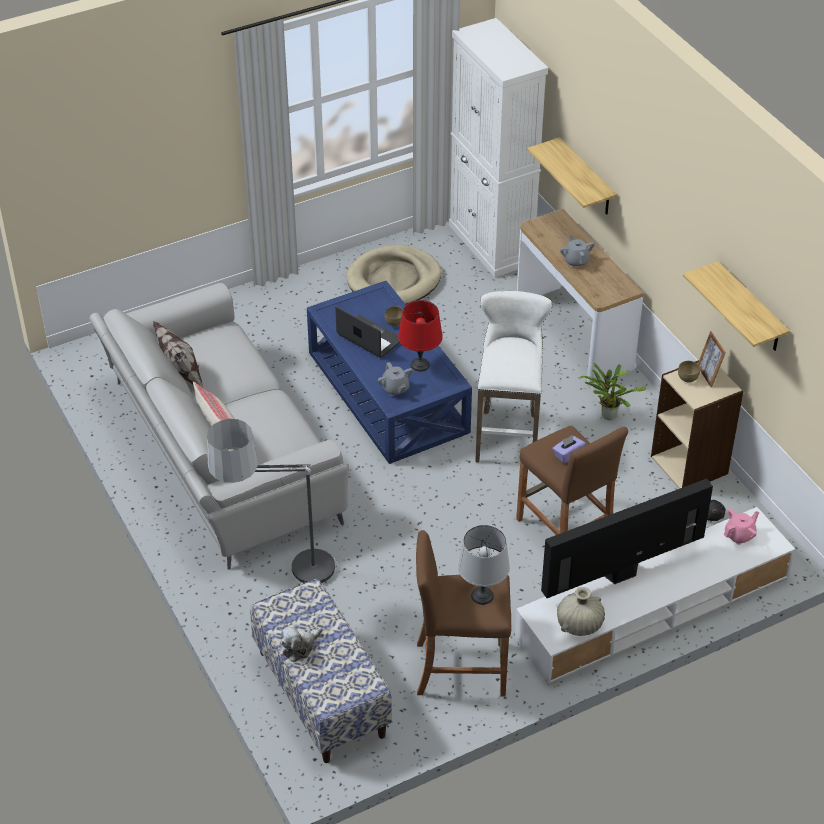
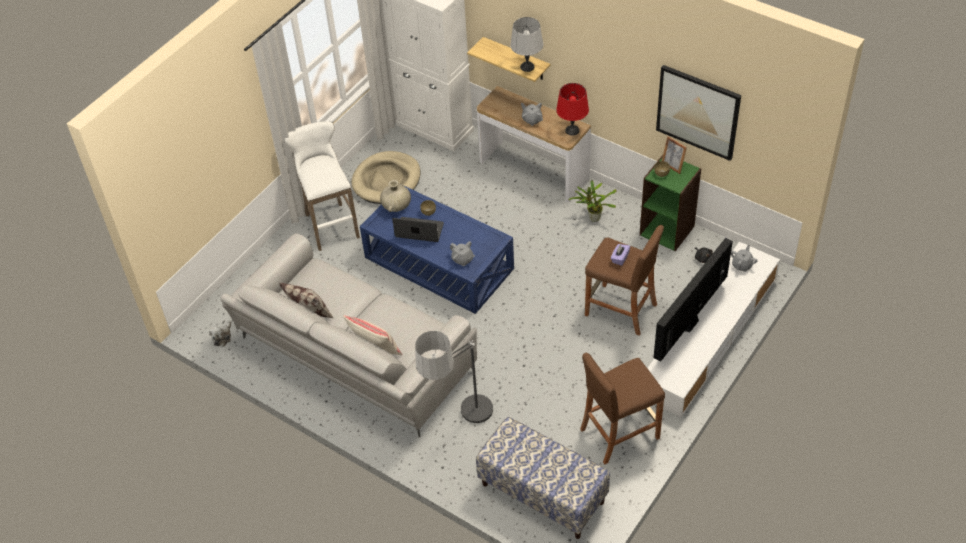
camera: 25 degrees left, 5 degrees up
plush toy [281,627,322,662] -> plush toy moved to [209,321,231,347]
red table lamp [398,300,443,372] -> red table lamp moved to [556,83,589,136]
grey table lamp [458,525,510,605] -> grey table lamp moved to [510,17,543,72]
white stool [475,291,552,463] -> white stool moved to [284,121,360,251]
beige vase [557,587,605,636] -> beige vase moved to [380,180,411,212]
beige bookcase [651,360,743,489] -> green bookcase [640,155,701,251]
shelf [683,261,790,351] -> picture [656,65,741,161]
pink teapot [724,509,759,545] -> grey teapot [731,245,758,272]

